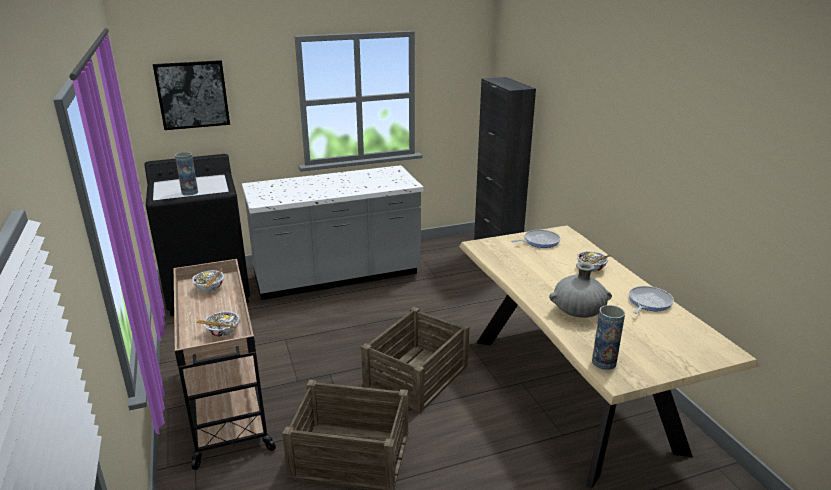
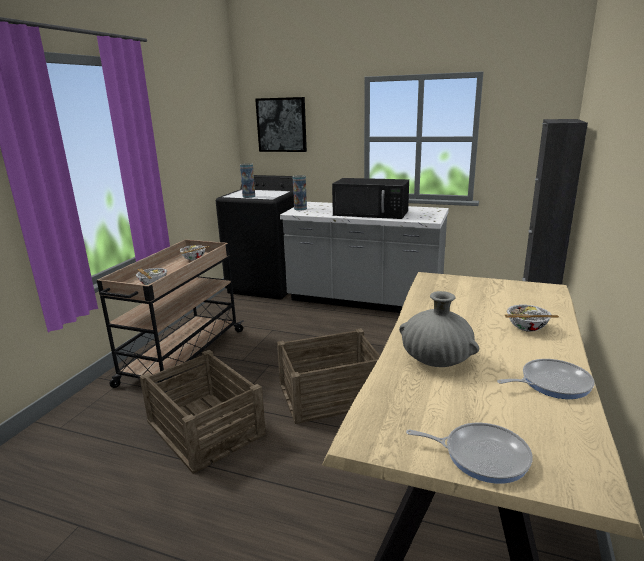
camera: 40 degrees right, 5 degrees down
frying pan [511,230,561,248] -> frying pan moved to [406,423,533,484]
vase [592,305,625,370] -> vase moved to [293,175,307,211]
none -> black microwave [332,178,409,219]

